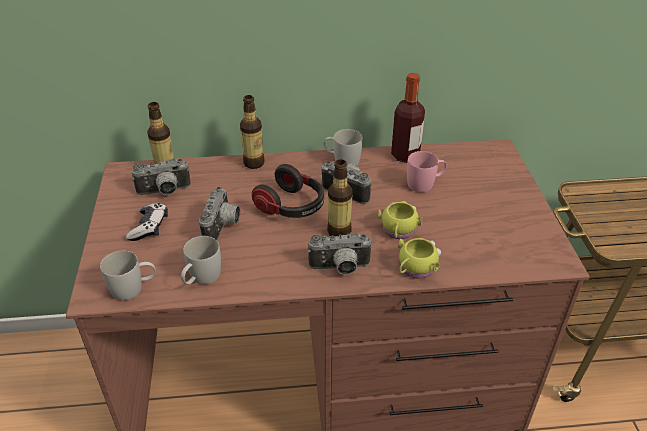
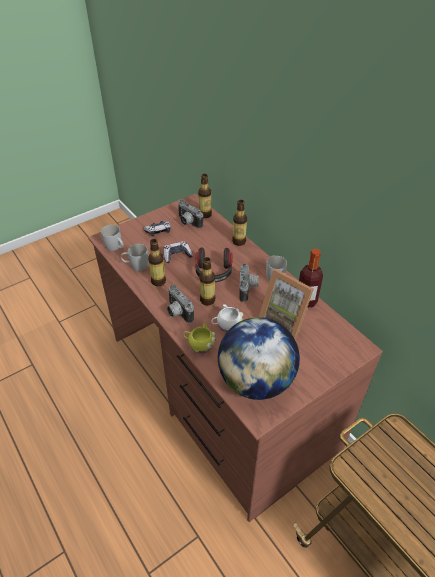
camera: 60 degrees right, 5 degrees up
camera [199,187,240,240] -> game controller [163,241,193,263]
yellow mug [378,201,423,239] -> white mug [211,304,243,333]
pink mug [407,151,446,193] -> picture frame [259,269,314,340]
none -> bottle [148,239,166,286]
none -> globe [218,317,300,400]

